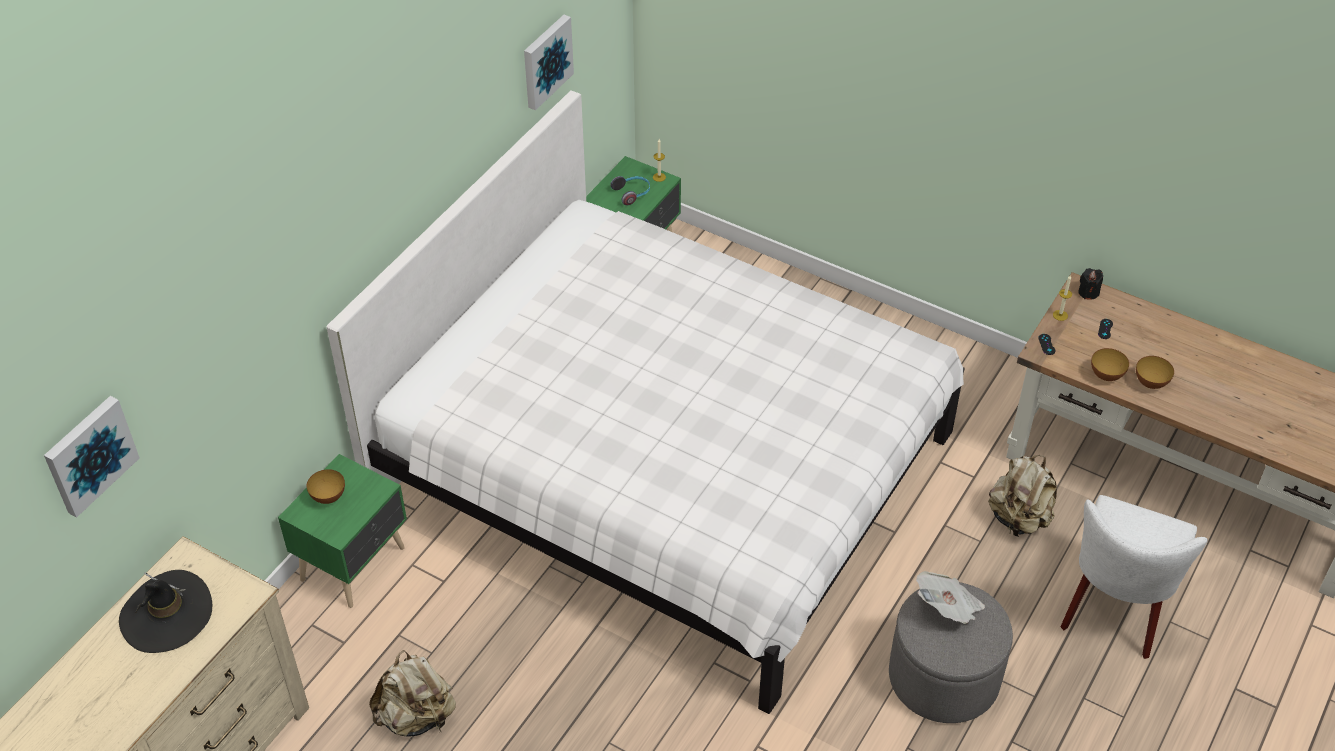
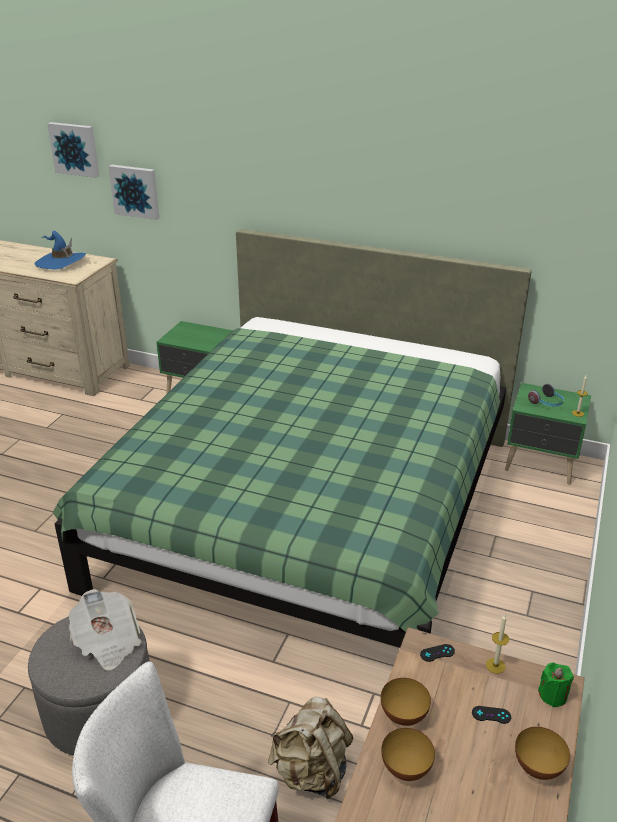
camera: 80 degrees right, 15 degrees down
black hat [119,570,212,653] -> blue hat [34,231,86,270]
bowl [307,469,345,504] -> bowl moved to [515,727,570,780]
white bed [327,90,964,714] -> green bed [52,229,532,648]
beige backpack [369,650,456,737] -> none
picture [524,15,574,110] -> picture moved to [108,165,159,220]
black candle [1078,268,1103,300] -> green candle [538,663,574,707]

